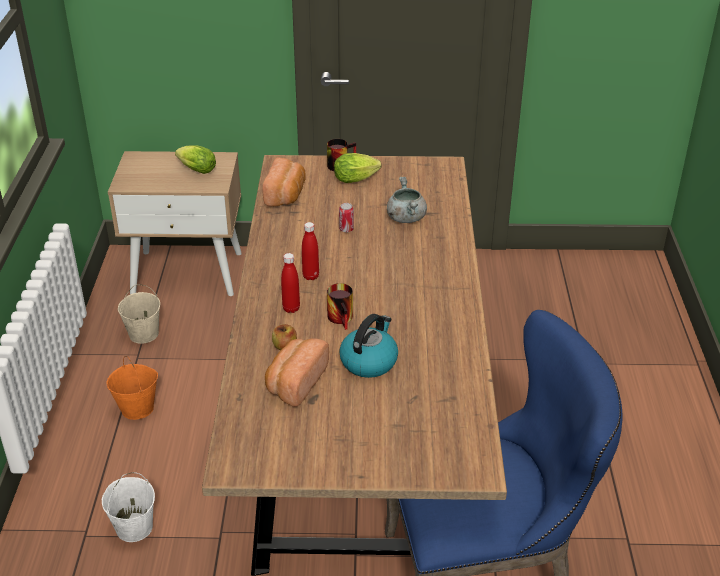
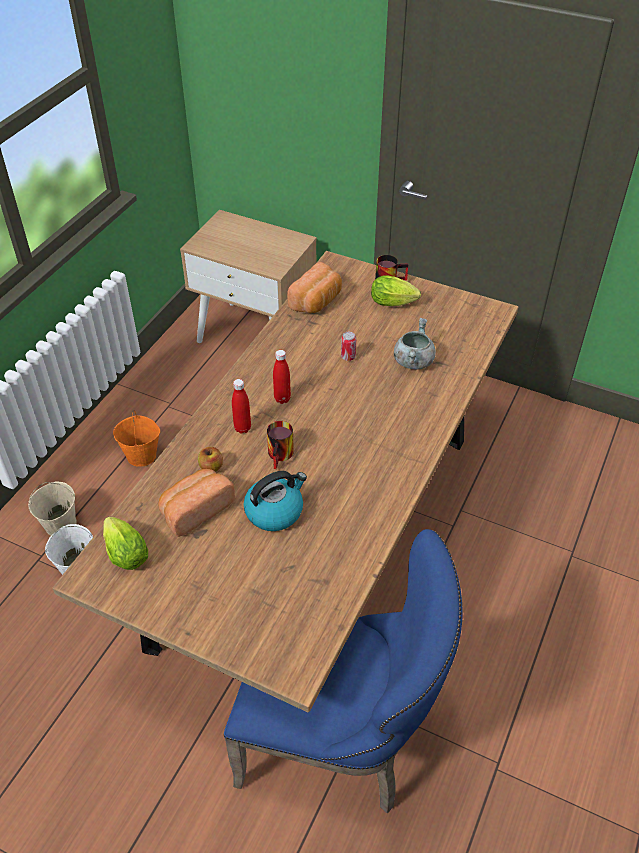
camera: 25 degrees right, 10 degrees up
beige bucket [118,285,160,344] -> beige bucket moved to [28,481,77,535]
lettuce [175,145,216,174] -> lettuce moved to [103,516,148,570]

